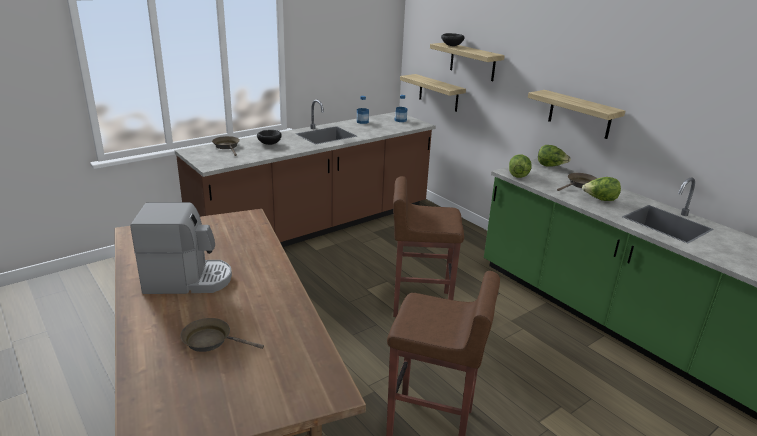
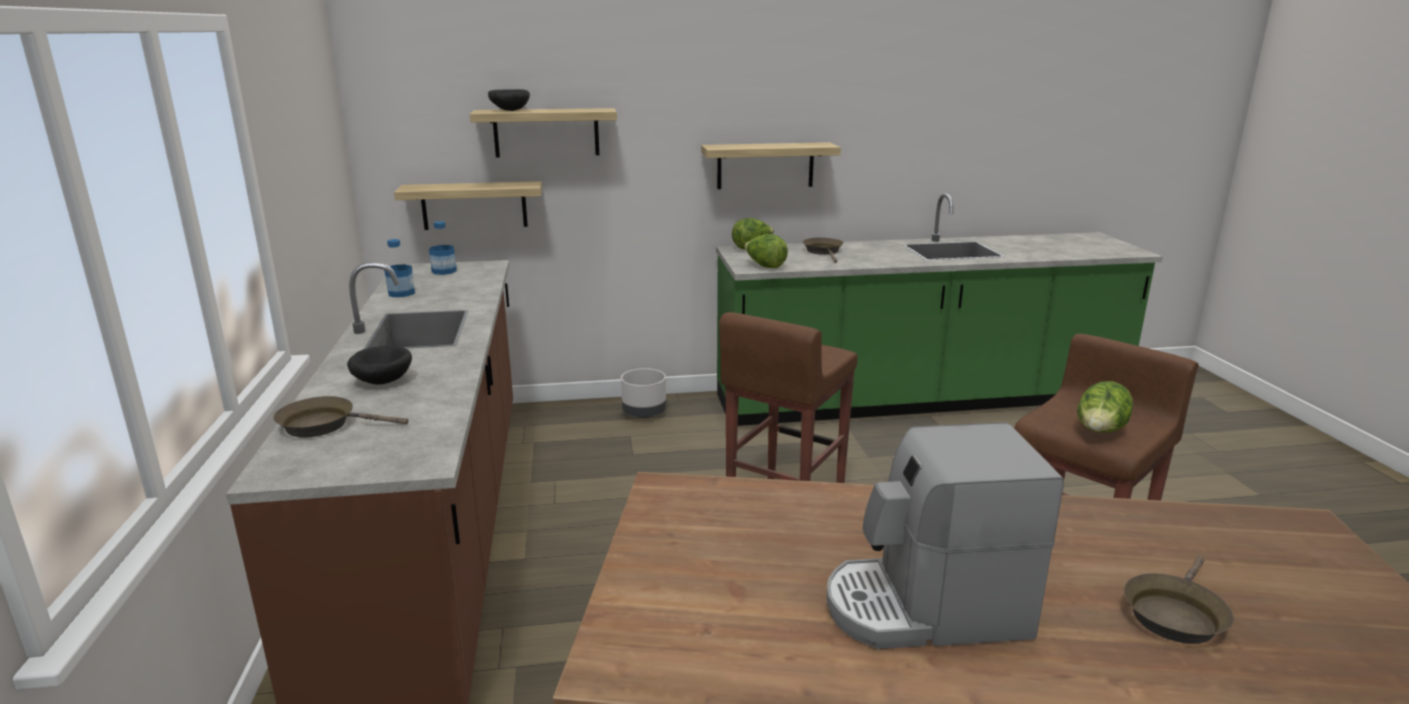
camera: 60 degrees left, 5 degrees down
coffee machine [130,202,232,294] -> coffee machine turned 120 degrees counterclockwise [827,422,1064,649]
lettuce [582,177,621,201] -> lettuce moved to [1077,381,1133,433]
none -> grey planter [621,368,666,418]

